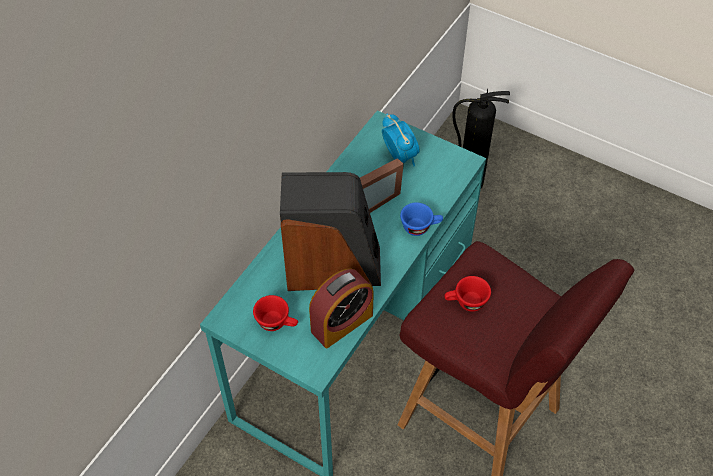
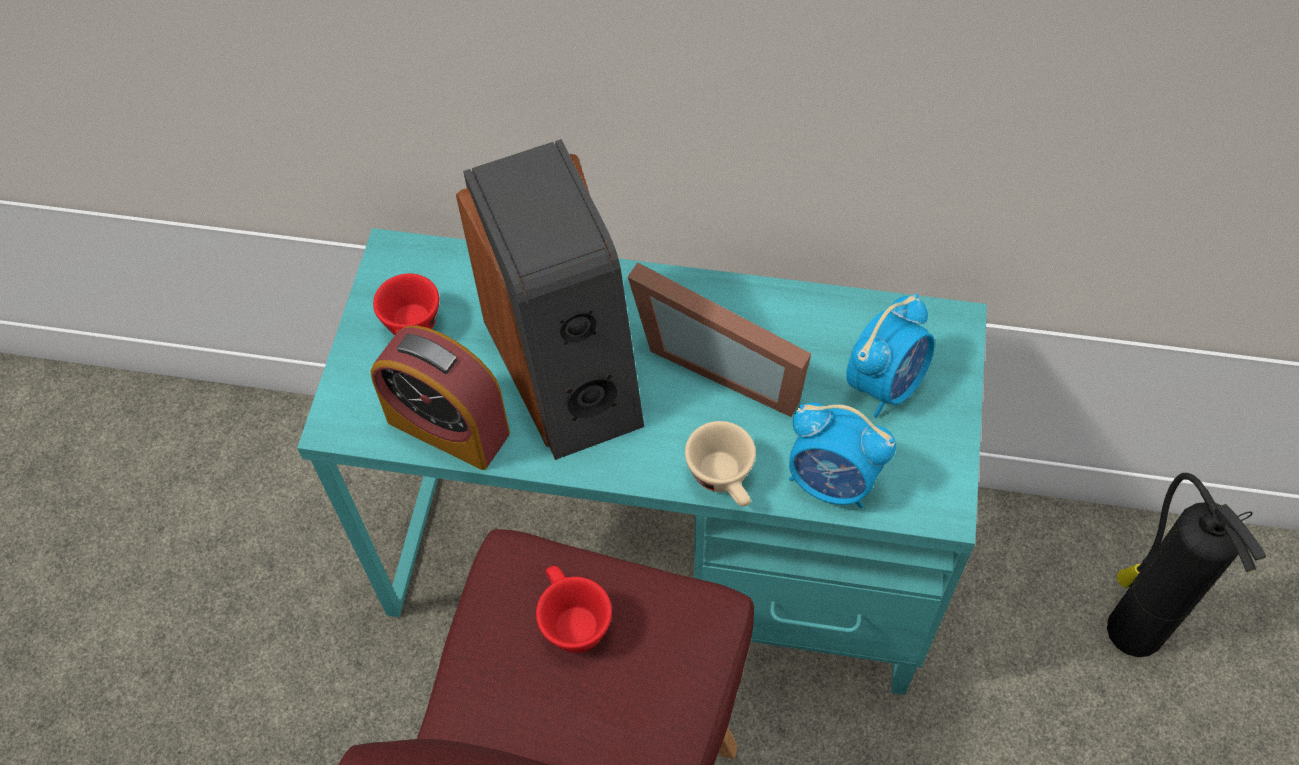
camera: 70 degrees right, 5 degrees up
blue cup [400,203,443,236] -> beige cup [685,421,756,506]
none -> alarm clock [789,402,896,508]

